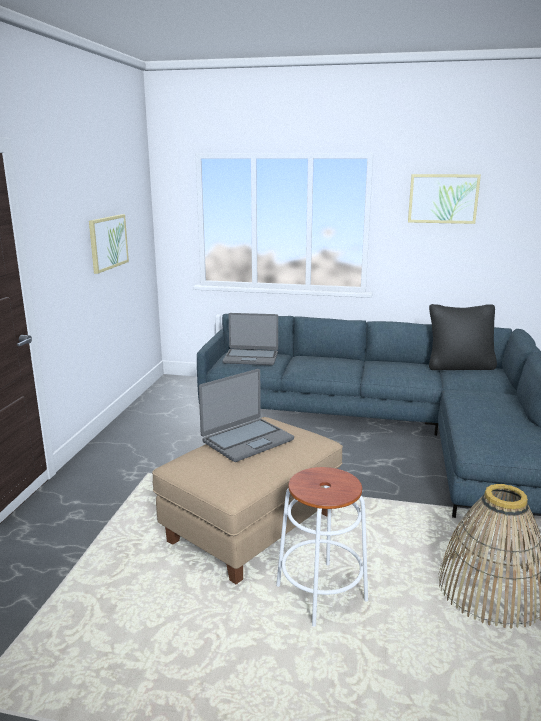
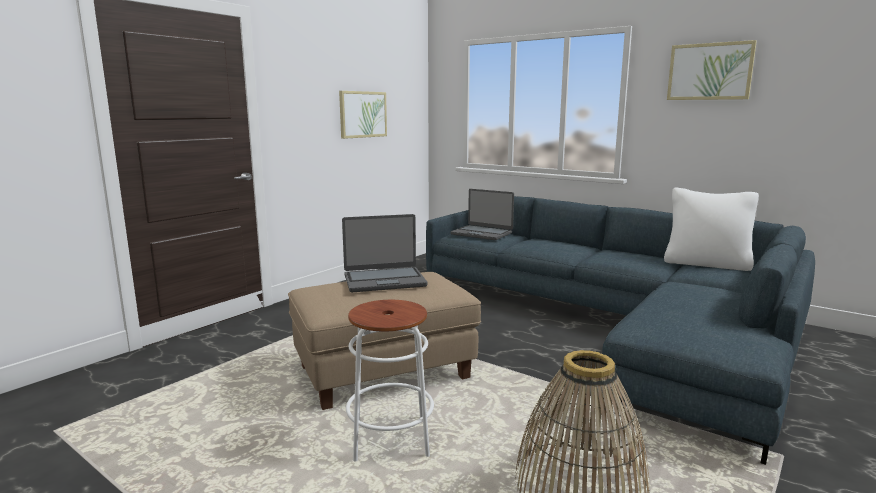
camera: 25 degrees right, 5 degrees down
black pillow [429,304,497,370] -> white pillow [664,187,759,271]

